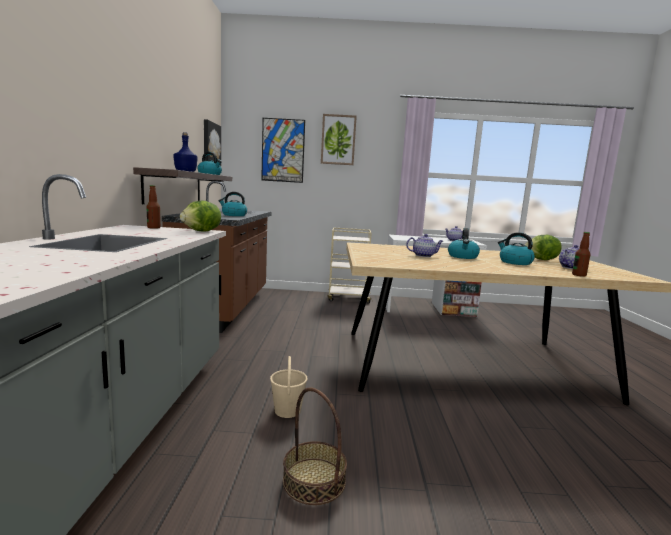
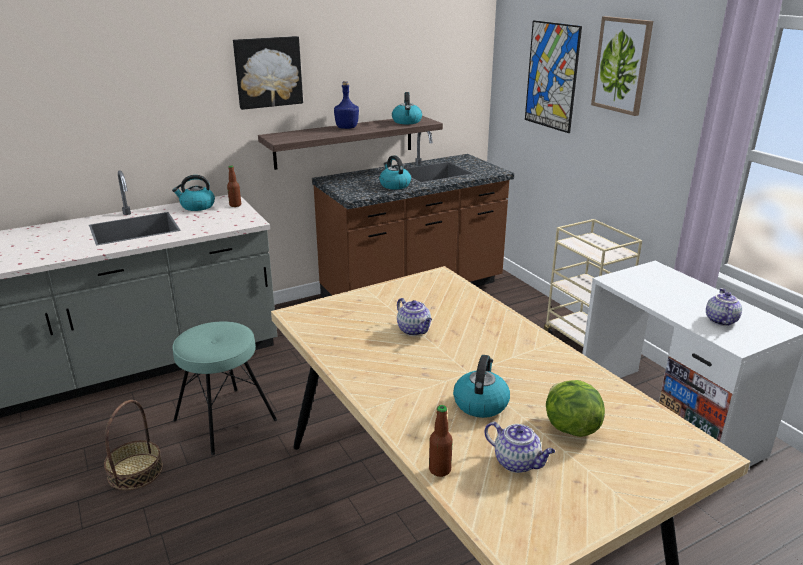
camera: 60 degrees right, 15 degrees up
lettuce [180,200,221,232] -> none
picture [204,119,221,166] -> picture moved to [233,36,303,110]
beige bucket [270,356,308,418] -> turquoise stool [172,321,277,455]
kettle [448,228,480,259] -> kettle moved to [172,175,215,211]

